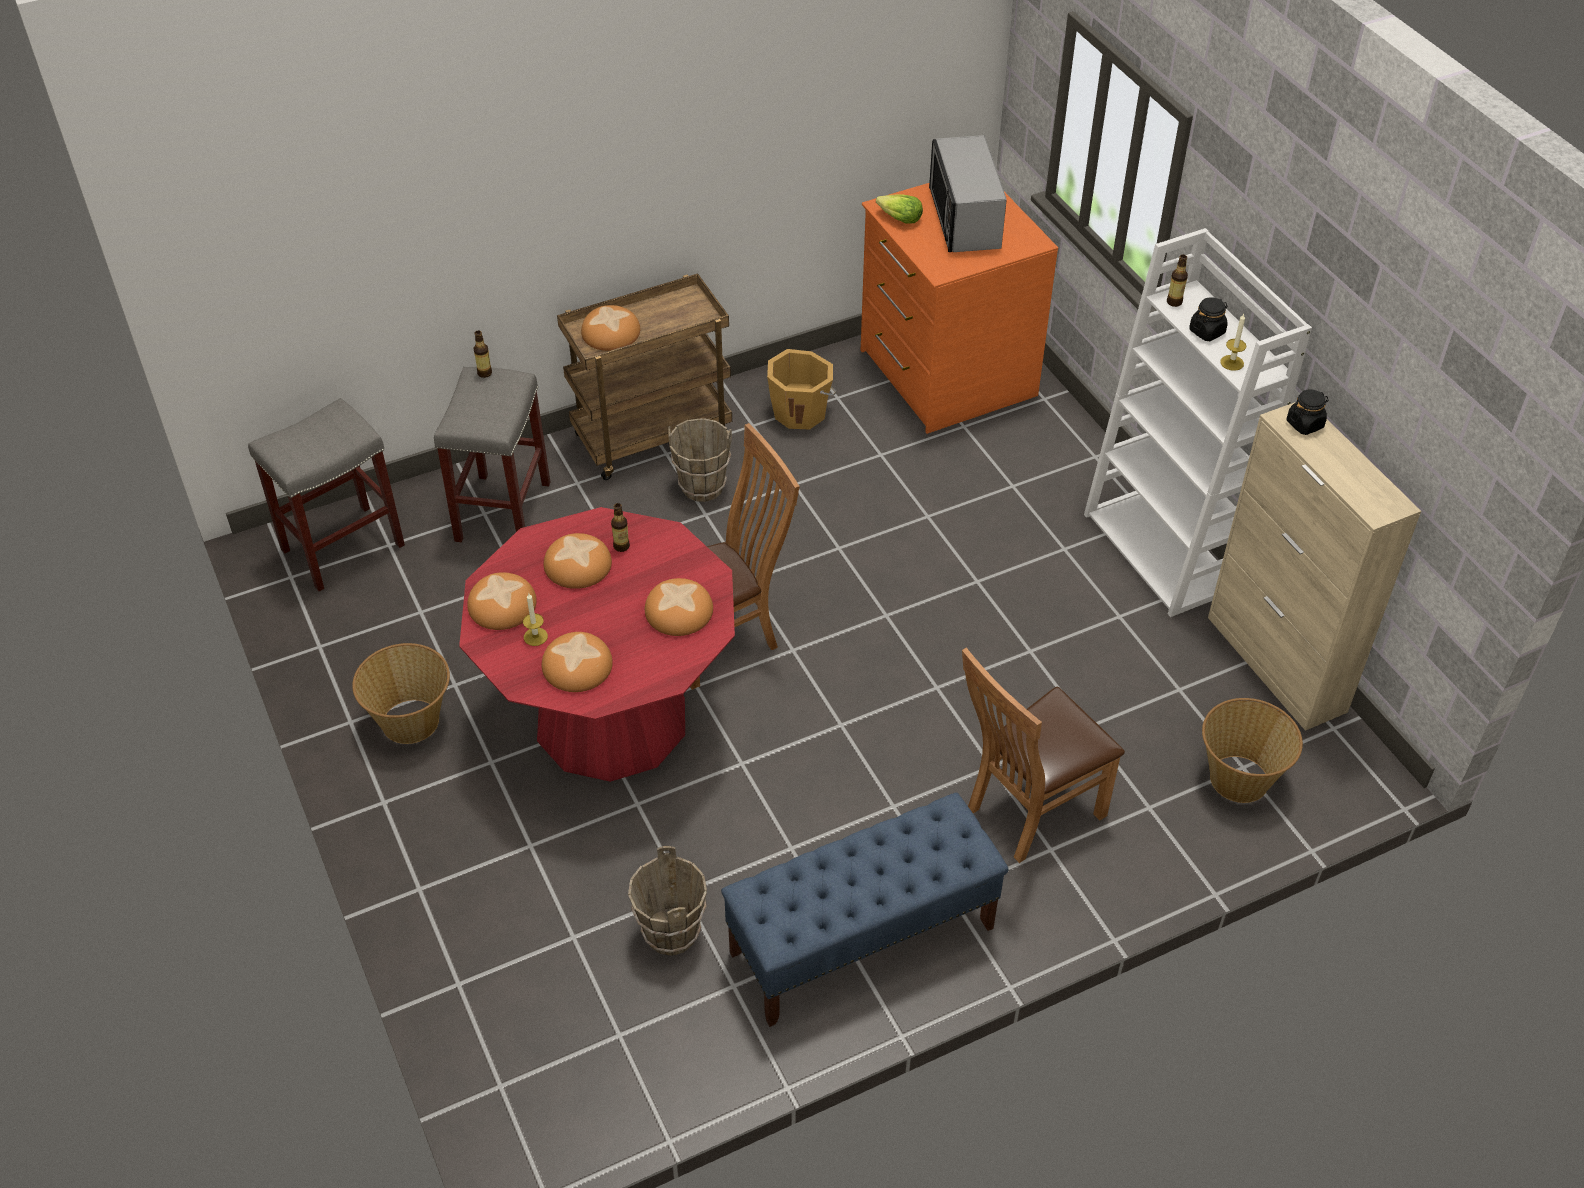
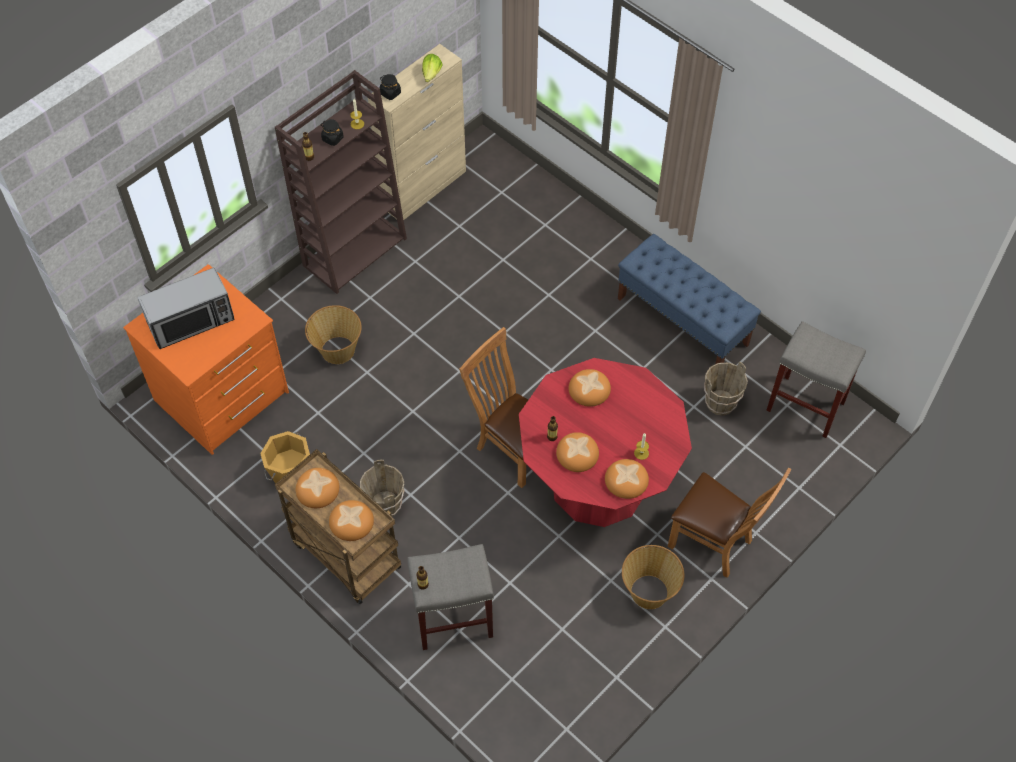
camera: 110 degrees left, 10 degrees up
grey stool [248,398,405,591] -> grey stool moved to [767,321,866,438]
bread [542,632,613,692] -> bread moved to [296,468,340,508]
lettuce [876,194,923,224] -> lettuce moved to [422,54,443,82]
brown chair [962,648,1125,863] -> brown chair moved to [668,467,791,578]
white bookcase [1084,228,1312,617] -> brown bookcase [275,70,407,294]
basket [1202,698,1303,803] -> basket moved to [305,305,362,364]

